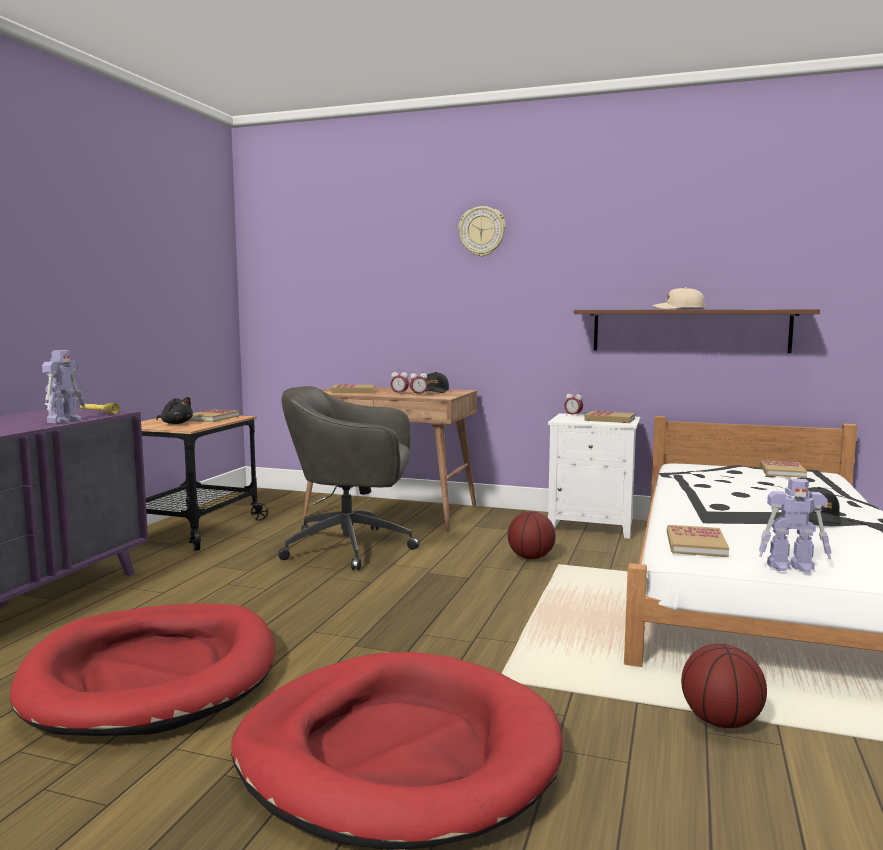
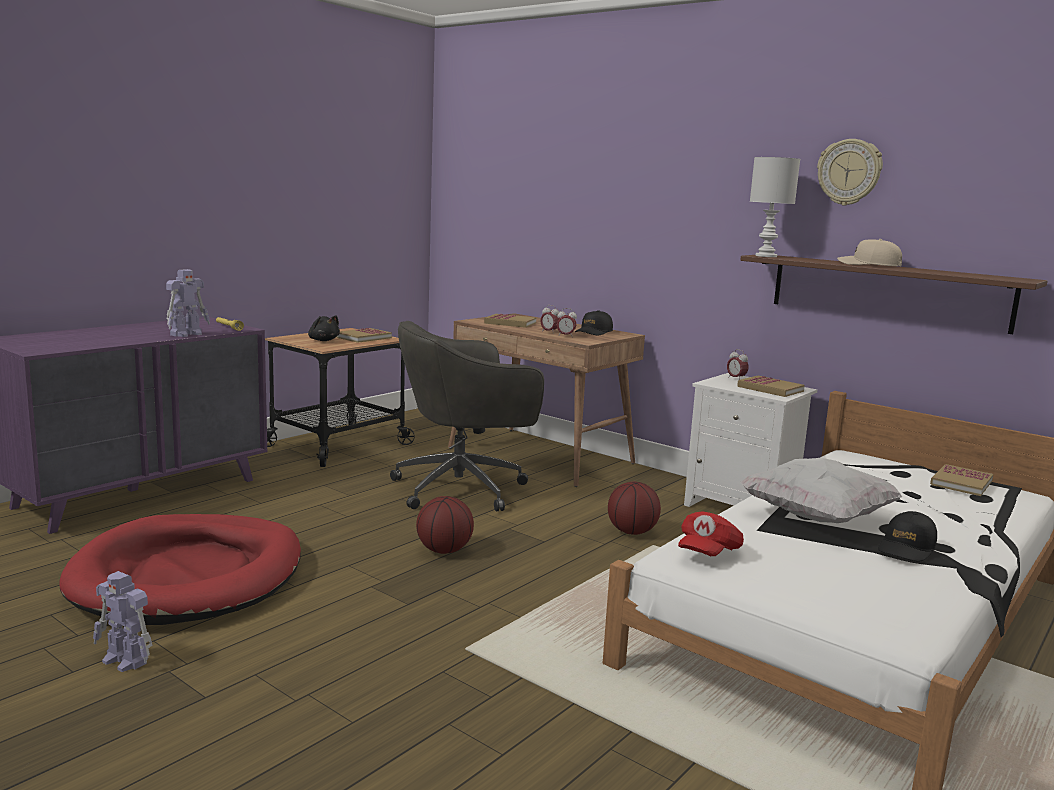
camera: 20 degrees right, 5 degrees up
red dog bed [231,652,563,850] -> none
grey office chair [278,386,420,570] -> grey office chair turned 45 degrees counterclockwise [390,321,544,511]
wall clock [458,206,506,257] -> wall clock moved to [817,139,883,206]
book [667,525,729,557] -> red cap [678,511,744,556]
basketball [681,644,767,728] -> basketball moved to [416,496,474,554]
toy robot [759,479,831,573] -> toy robot moved to [93,571,152,672]
none -> white pillow [740,458,902,523]
none -> white table lamp [750,157,800,257]

